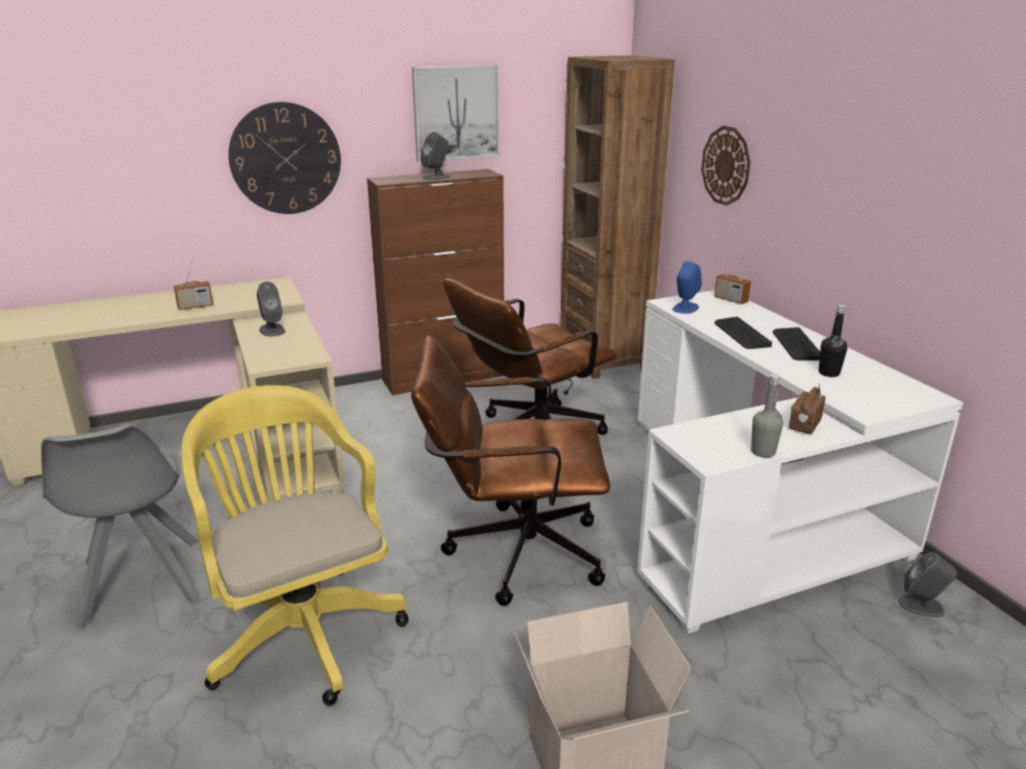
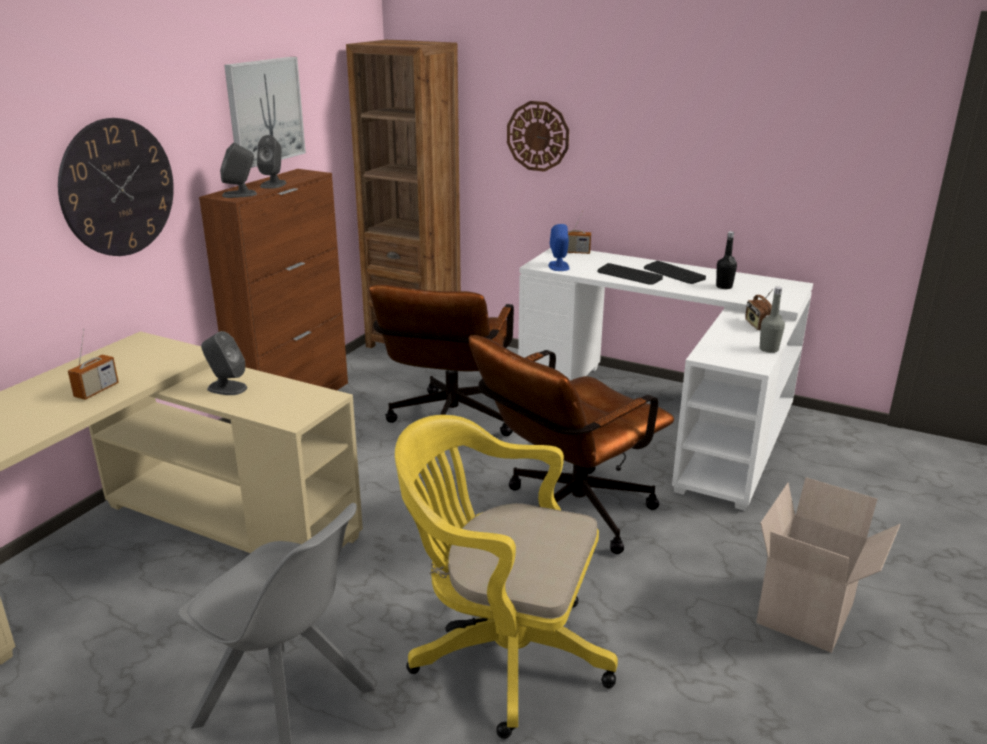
camera: 40 degrees left, 0 degrees up
grey speaker [899,552,957,617] -> grey speaker moved to [220,143,257,198]

